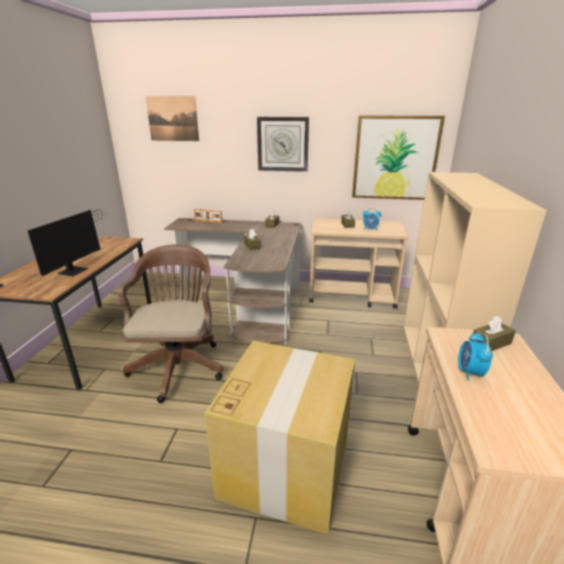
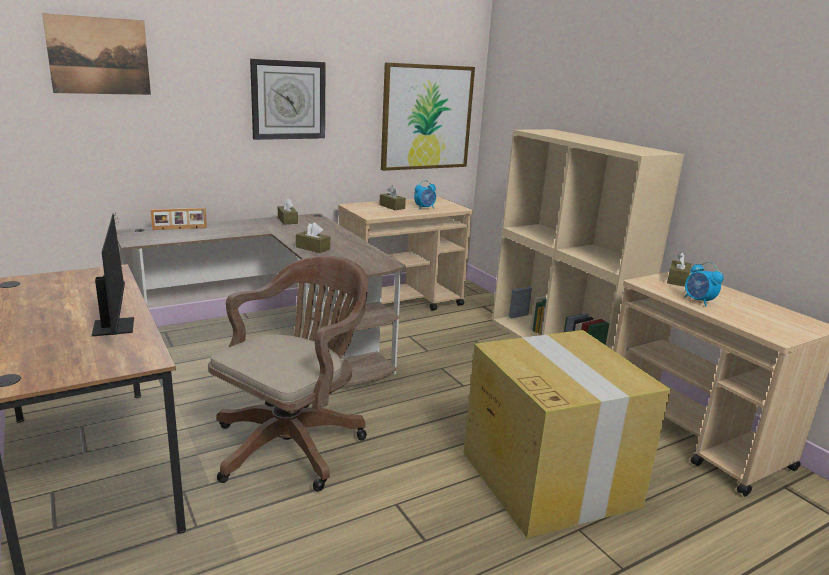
camera: 40 degrees left, 5 degrees down
brown office chair [118,244,223,403] -> brown office chair turned 75 degrees clockwise [208,256,368,492]

